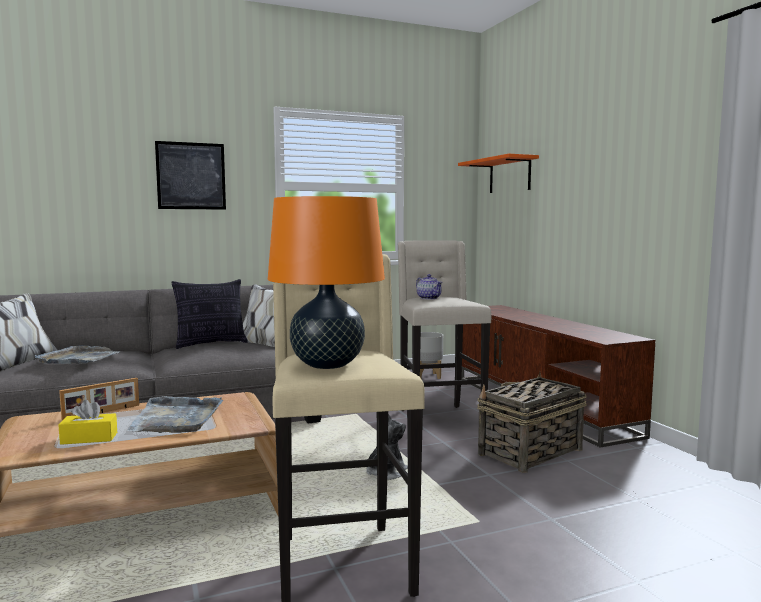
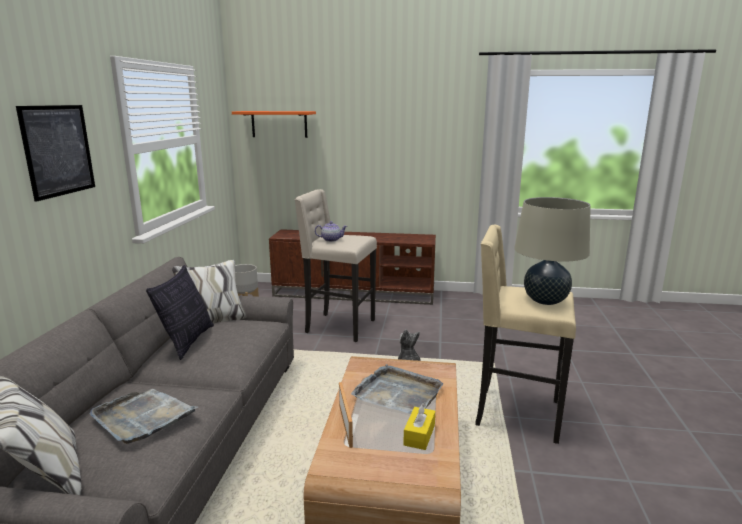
camera: 60 degrees left, 10 degrees up
orange table lamp [268,196,385,369] -> beige table lamp [514,197,591,305]
basket [477,371,587,473] -> none

